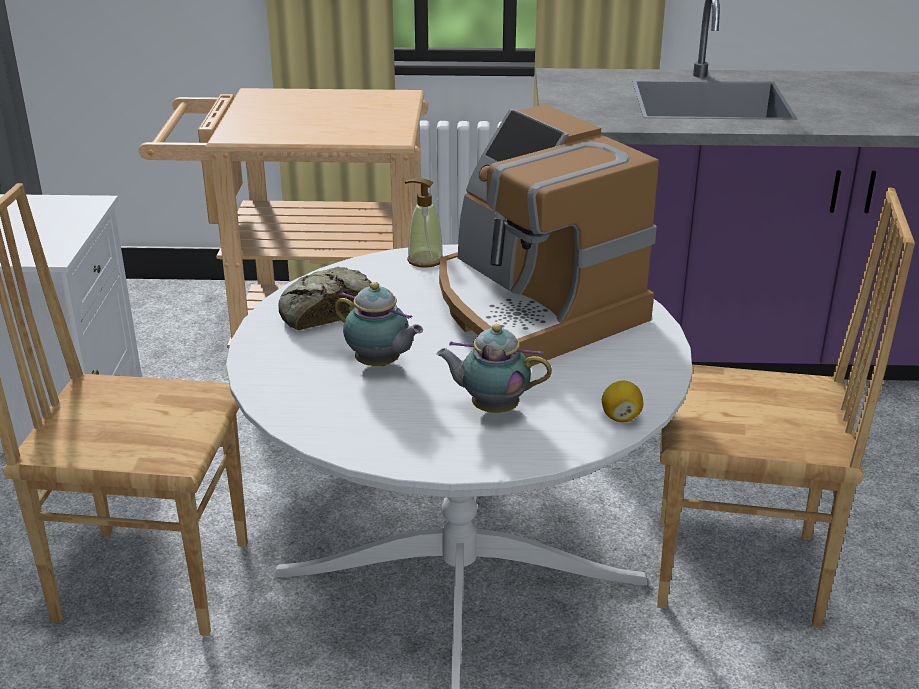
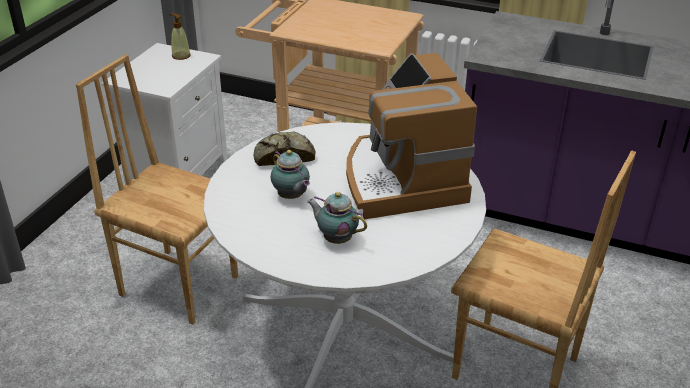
camera: 20 degrees right, 5 degrees up
soap dispenser [405,178,443,268] -> soap dispenser moved to [169,13,191,60]
lemon [602,381,643,422] -> none

